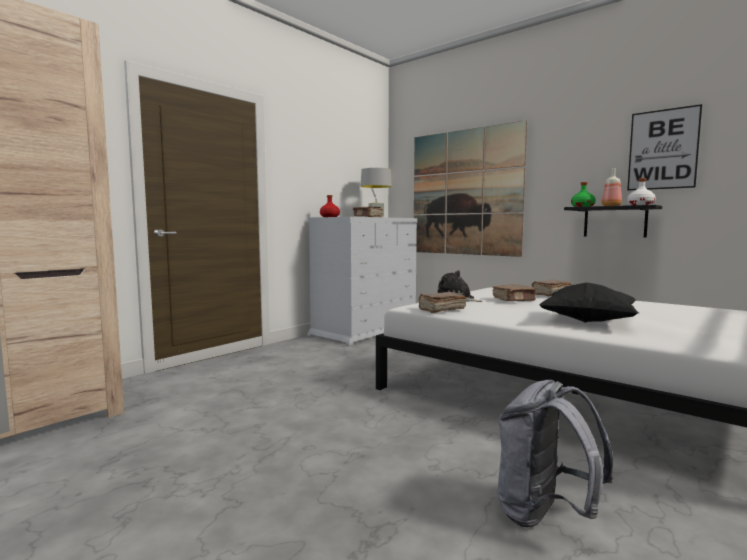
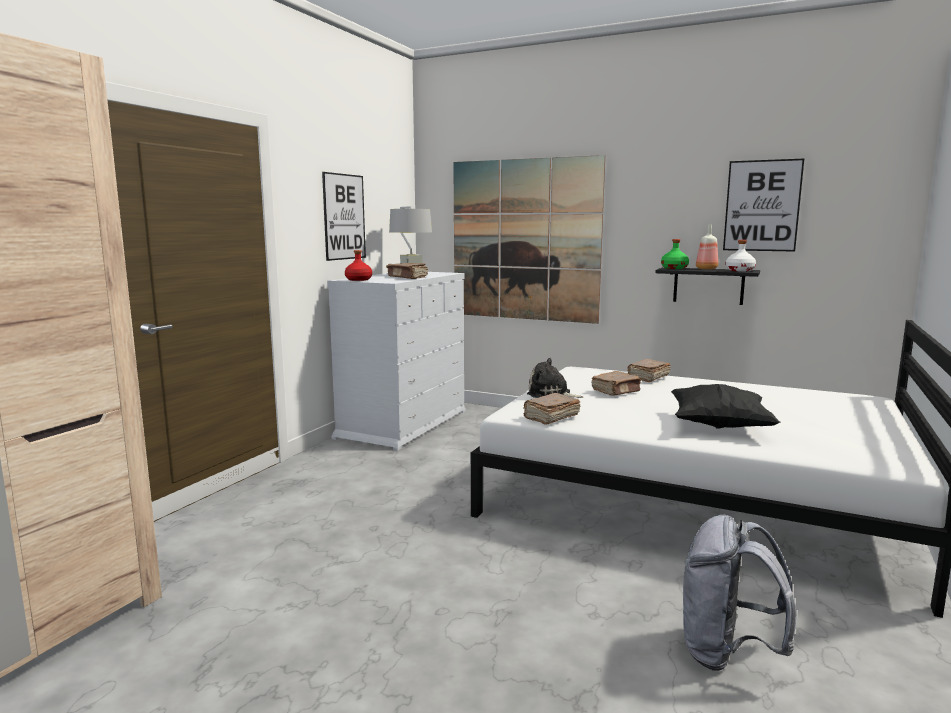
camera: 15 degrees left, 5 degrees up
none -> picture [322,172,366,261]

